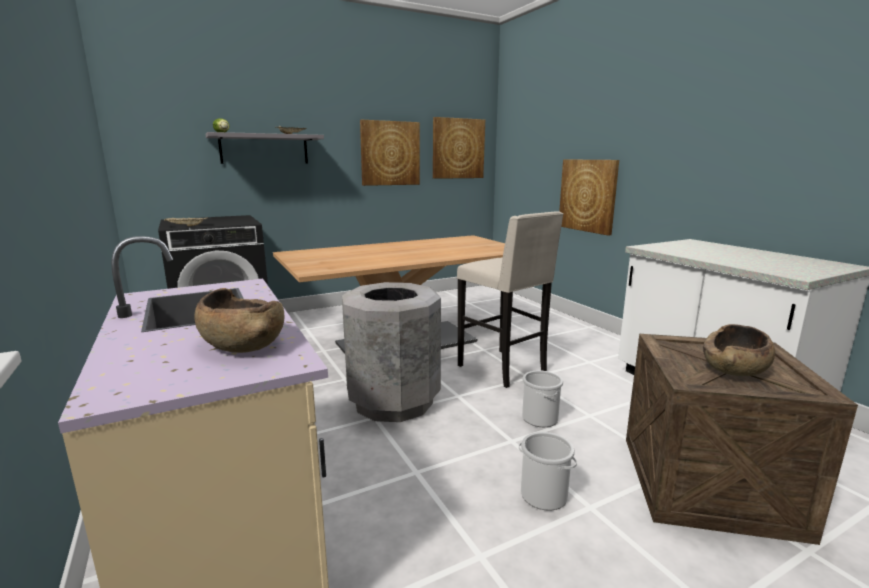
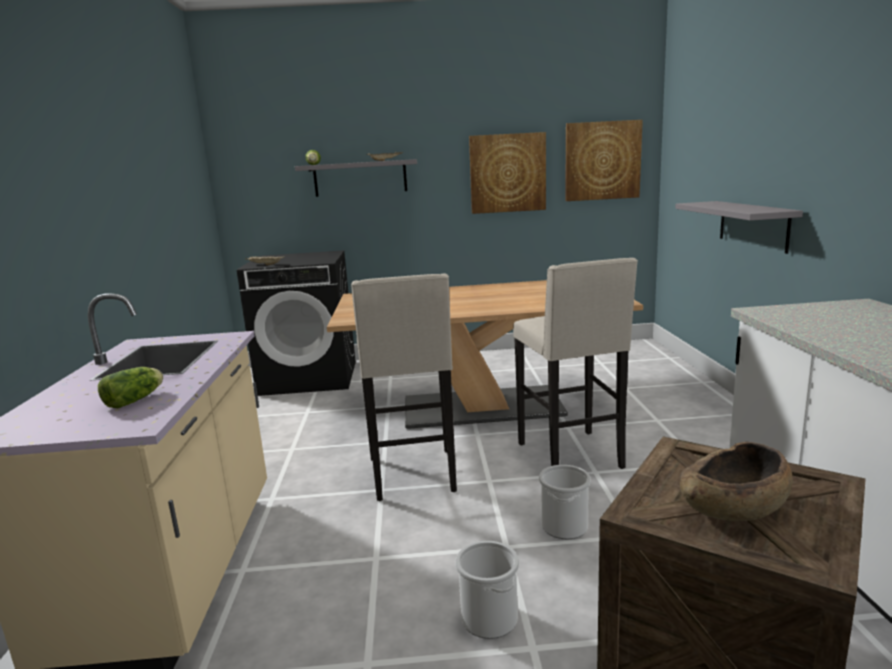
camera: 25 degrees right, 0 degrees up
brown bowl [195,288,284,353] -> lettuce [98,367,163,408]
grey trash can [342,282,441,422] -> beige stool [351,273,457,501]
picture [559,159,619,236] -> grey shelf [675,201,803,254]

